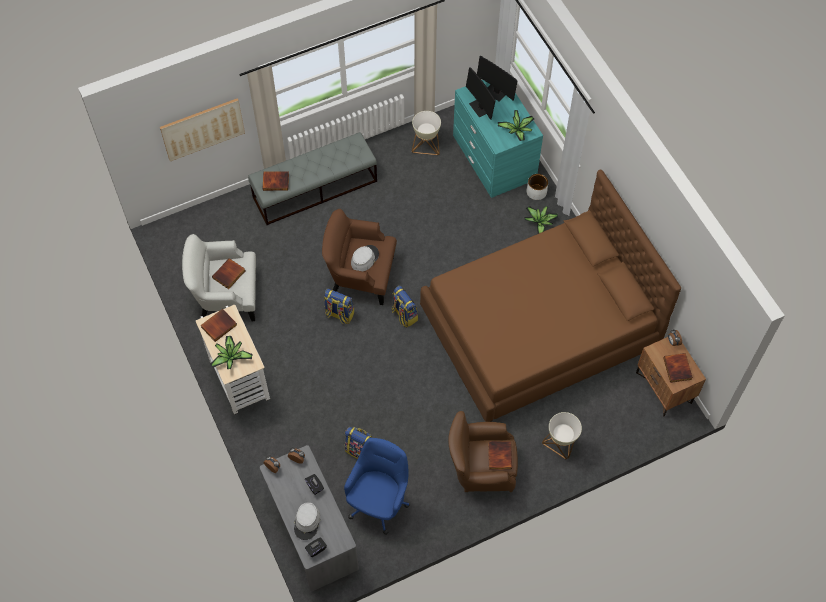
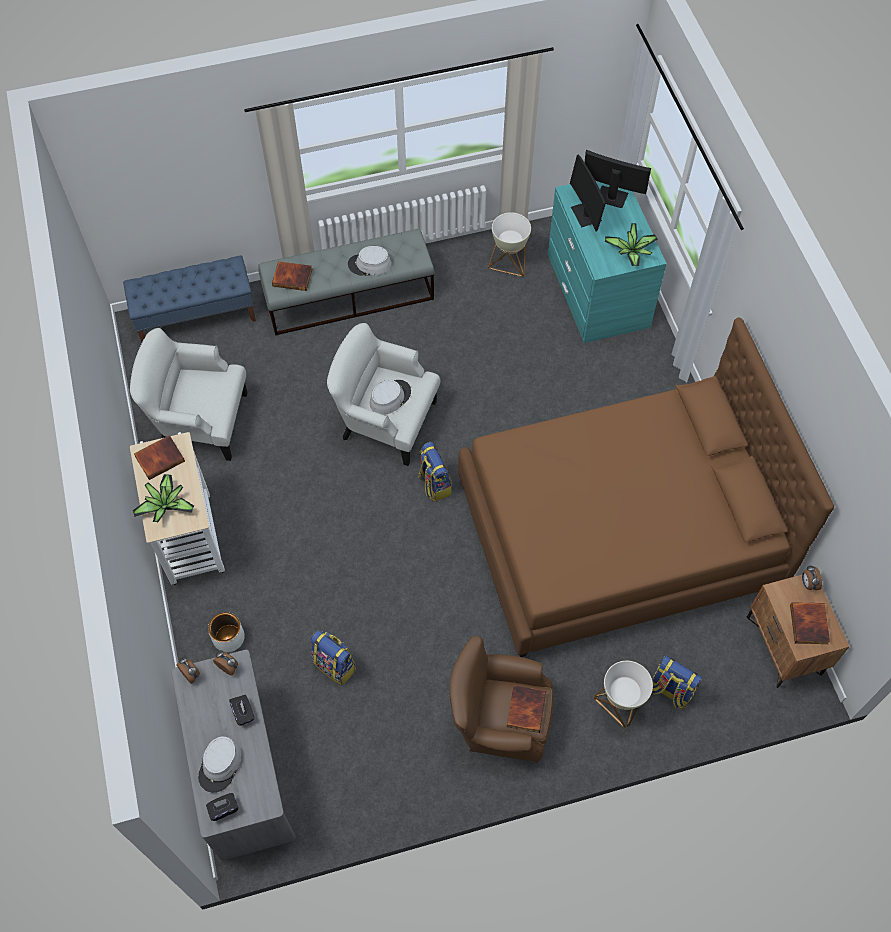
camera: 10 degrees right, 0 degrees up
picture [160,98,245,161] -> none
book [212,258,245,289] -> none
brown armchair [322,209,397,305] -> white armchair [327,323,440,466]
backpack [324,288,354,324] -> backpack moved to [652,655,703,709]
blue office chair [344,438,410,535] -> none
monitor [477,56,517,102] -> monitor turned 150 degrees clockwise [585,150,651,208]
potted plant [524,206,558,234] -> none
white planter [527,174,548,200] -> white planter moved to [208,612,245,652]
none -> blue bench [123,256,256,342]
none -> grey hat [348,246,391,276]

